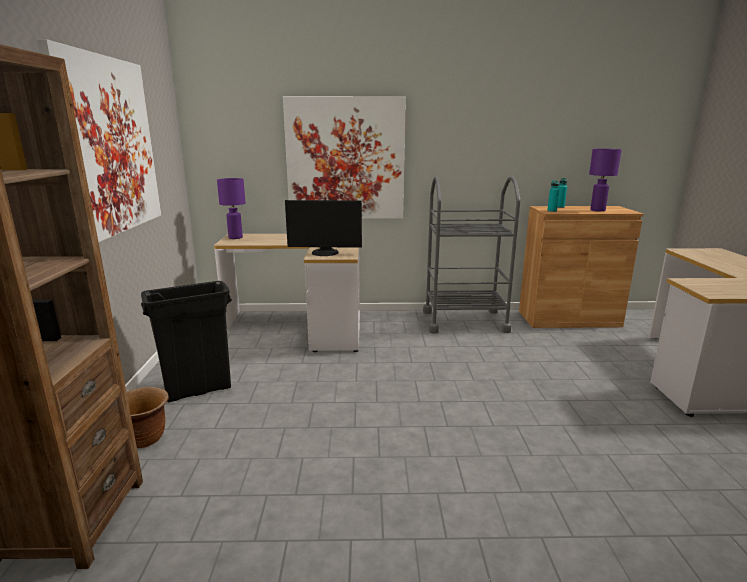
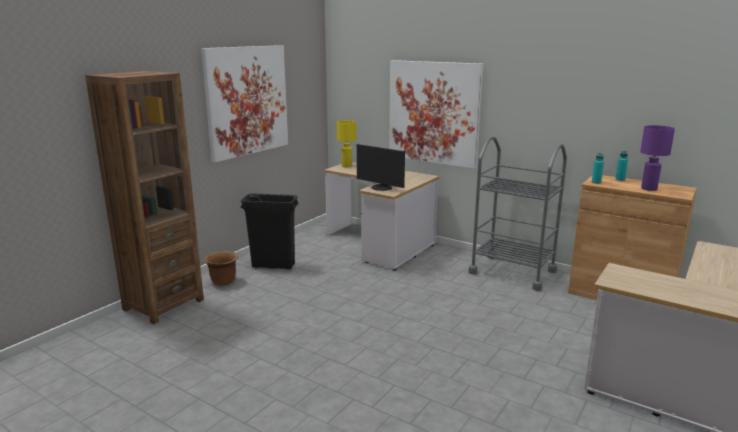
camera: 35 degrees right, 0 degrees up
purple table lamp [217,178,246,239] -> yellow table lamp [337,120,356,167]

